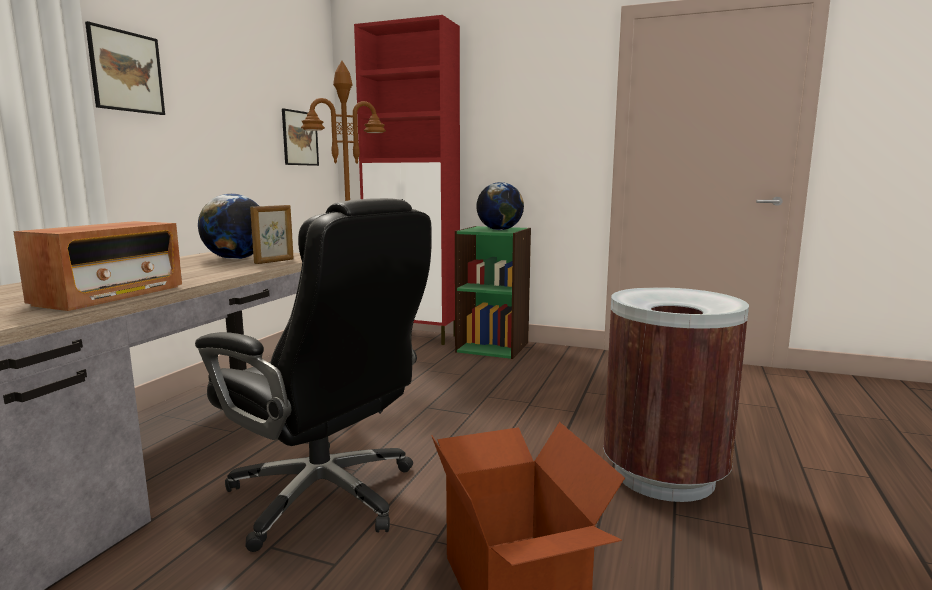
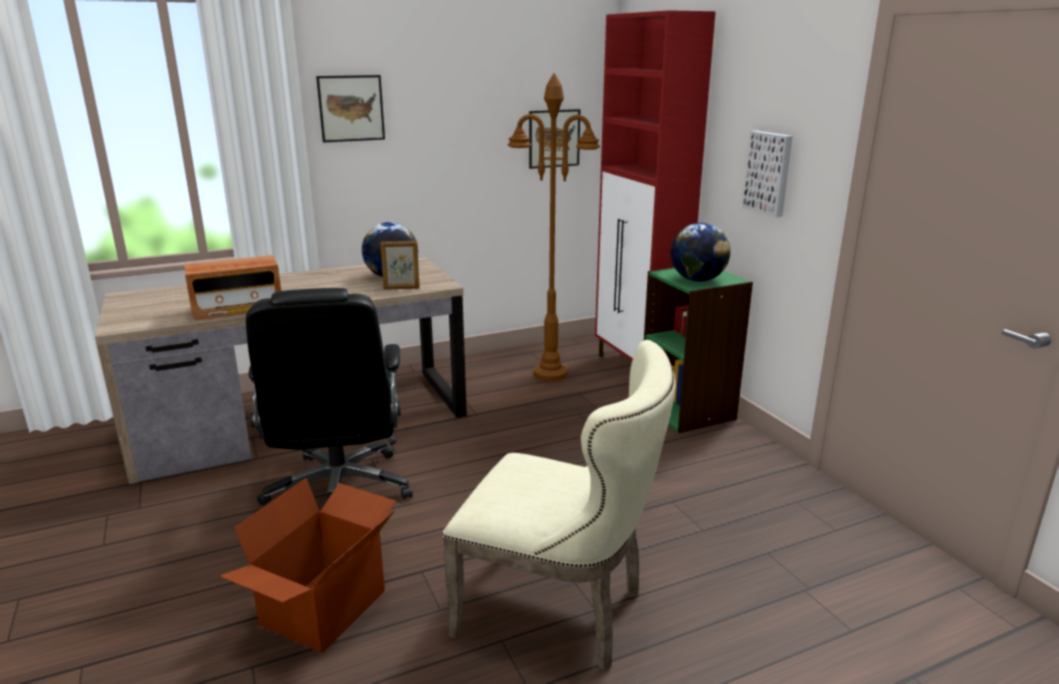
camera: 45 degrees right, 10 degrees up
brown trash can [603,287,749,502] -> beige chair [443,340,676,671]
none -> picture [742,131,792,217]

